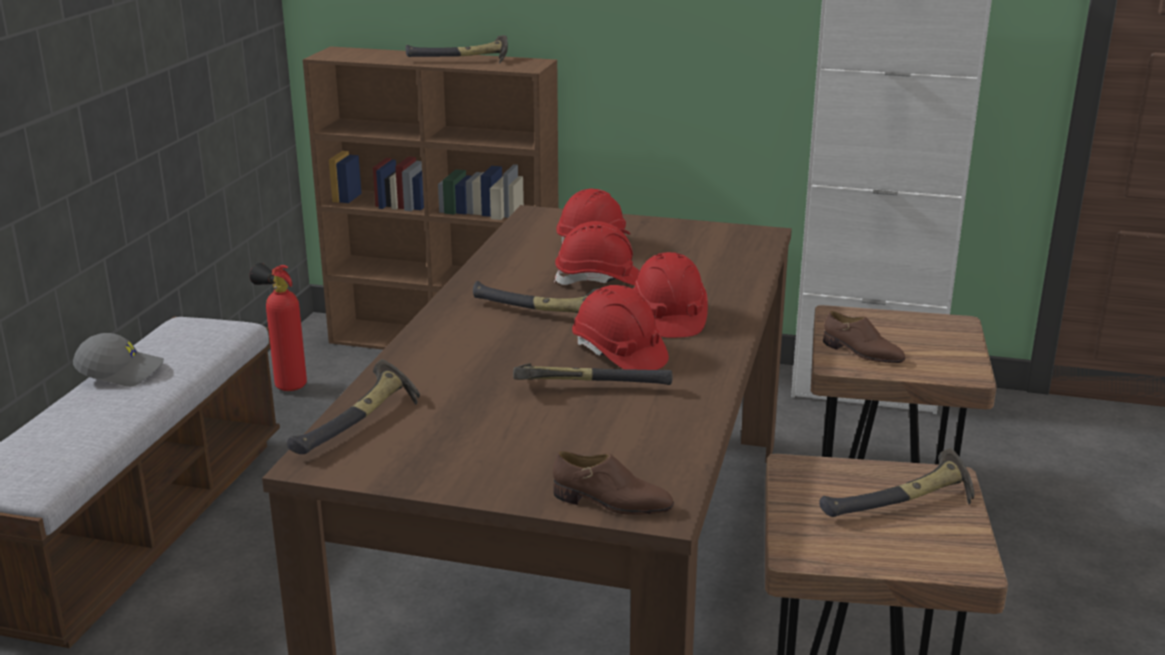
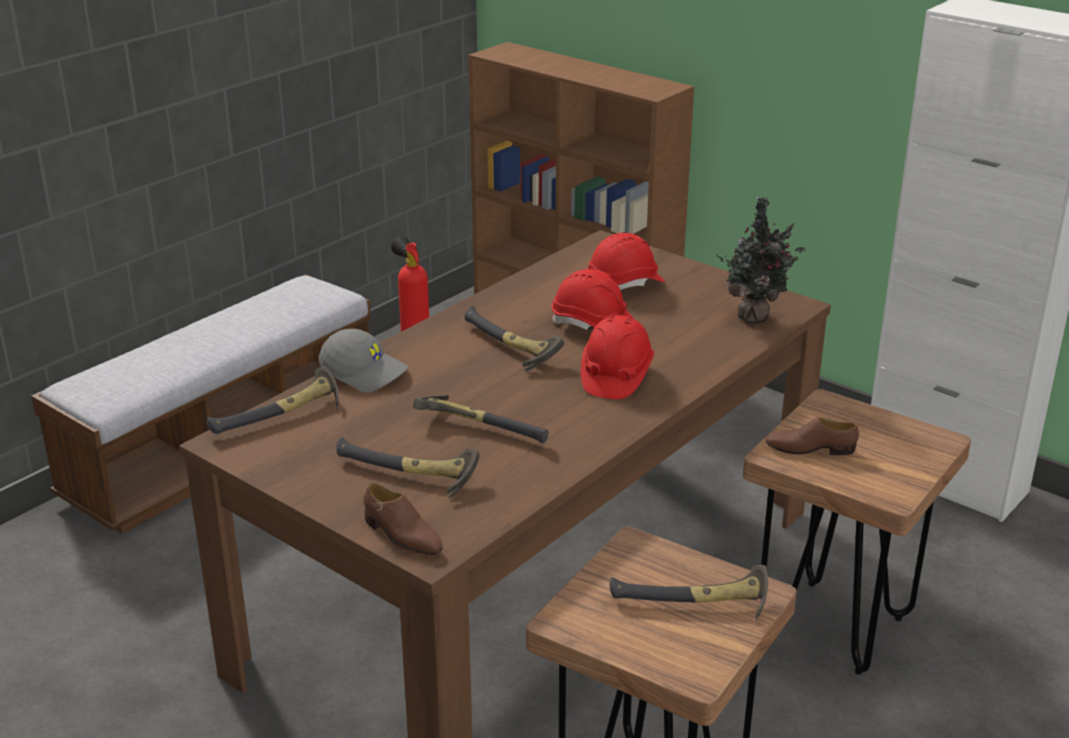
camera: 25 degrees right, 5 degrees up
grey cap [73,333,164,387] -> grey cap moved to [319,329,408,393]
hammer [405,35,508,64] -> hammer moved to [336,437,480,499]
red hard hat [572,285,669,370] -> none
brown shoe [823,311,905,363] -> brown shoe turned 120 degrees clockwise [766,418,859,455]
none -> potted plant [715,196,807,324]

